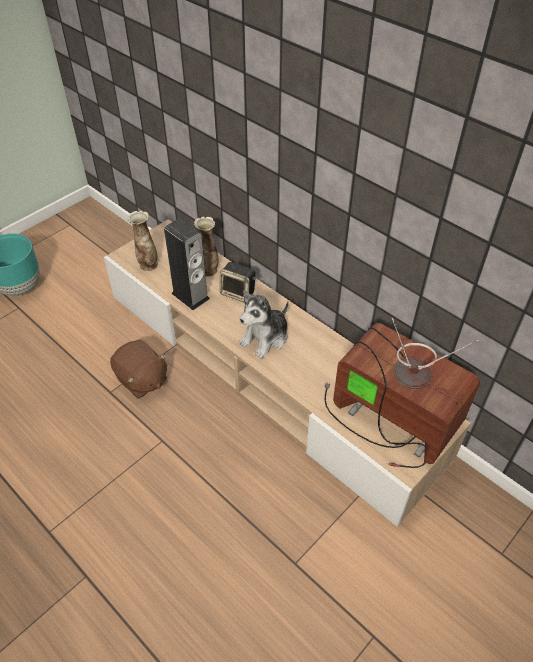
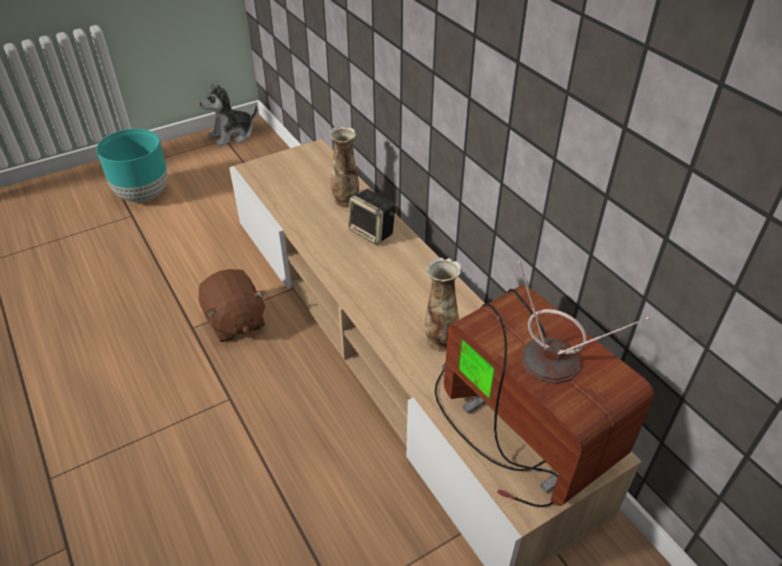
camera: 15 degrees right, 5 degrees down
vase [127,211,158,271] -> vase moved to [425,257,461,352]
speaker [164,219,210,310] -> none
plush toy [239,290,289,359] -> plush toy moved to [200,83,257,146]

